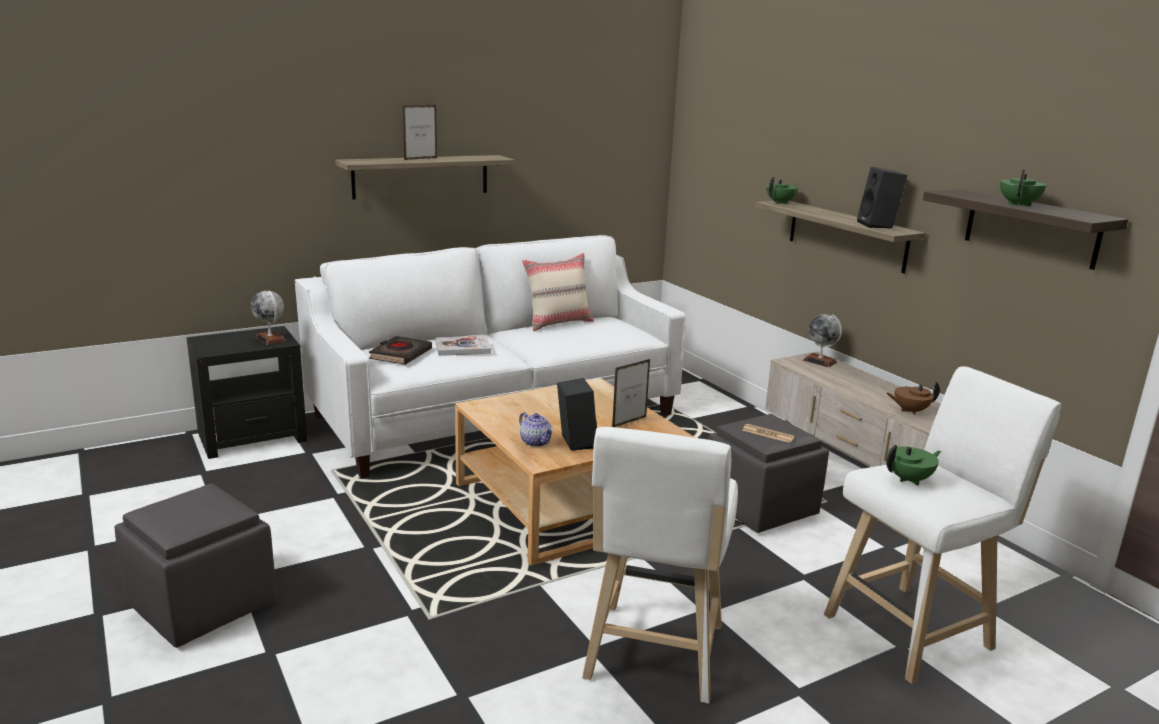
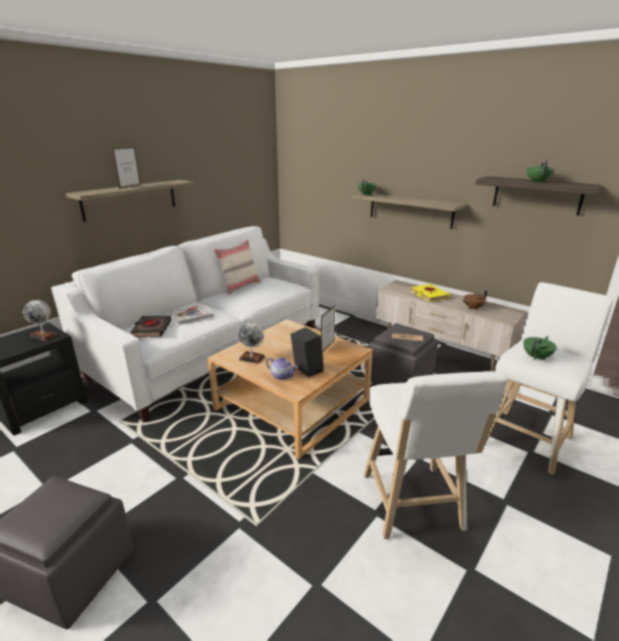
camera: 20 degrees left, 5 degrees up
globe [803,314,842,367] -> globe moved to [238,322,265,364]
black speaker [857,167,907,228] -> none
none -> yellow book [411,284,450,302]

